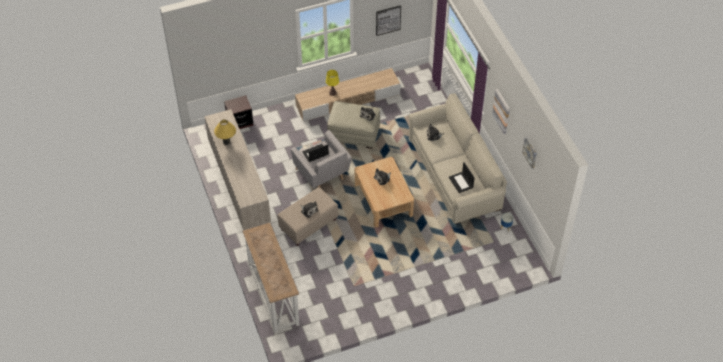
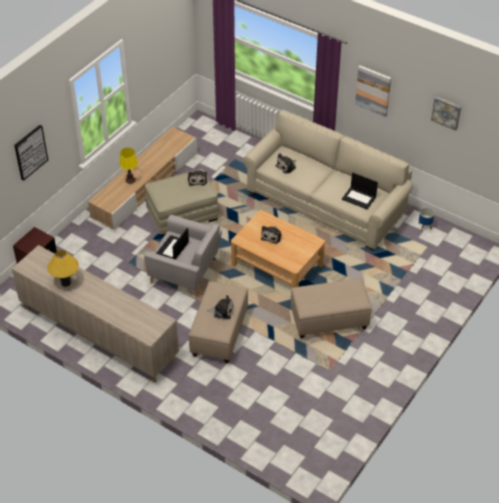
camera: 35 degrees left, 5 degrees down
console table [243,223,300,333] -> none
picture [376,5,401,36] -> picture moved to [14,125,48,181]
none -> beige ottoman [291,278,372,338]

